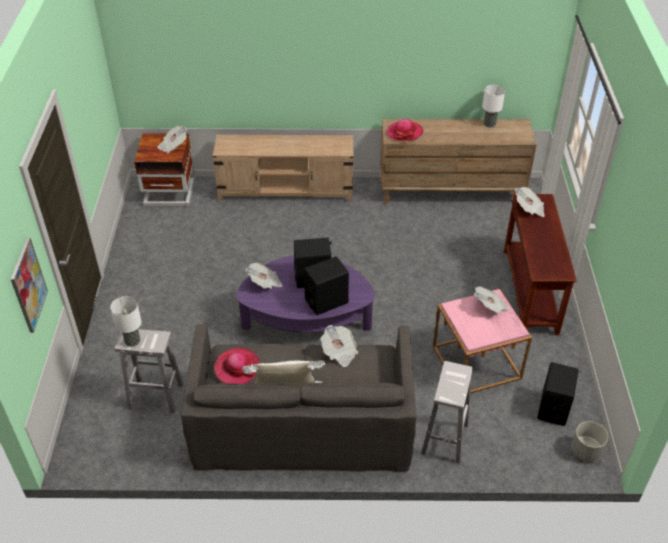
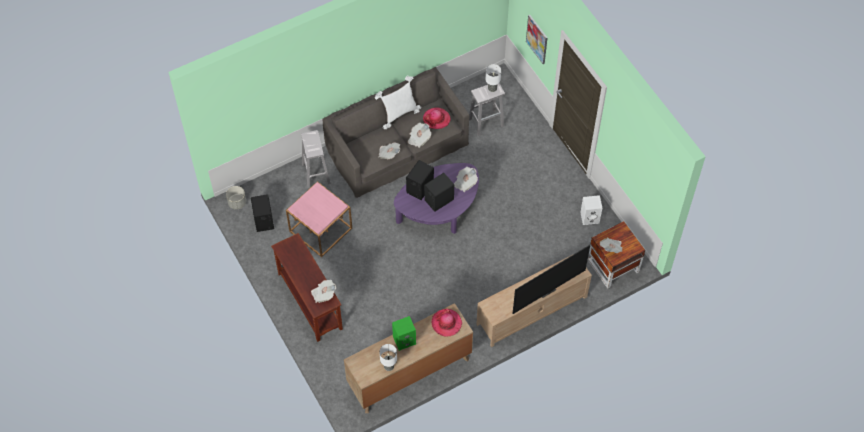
camera: 150 degrees right, 15 degrees up
newspaper [474,286,510,313] -> newspaper moved to [408,123,431,148]
none -> green speaker [392,316,416,351]
none -> television [512,245,590,314]
none -> white speaker [580,195,602,225]

